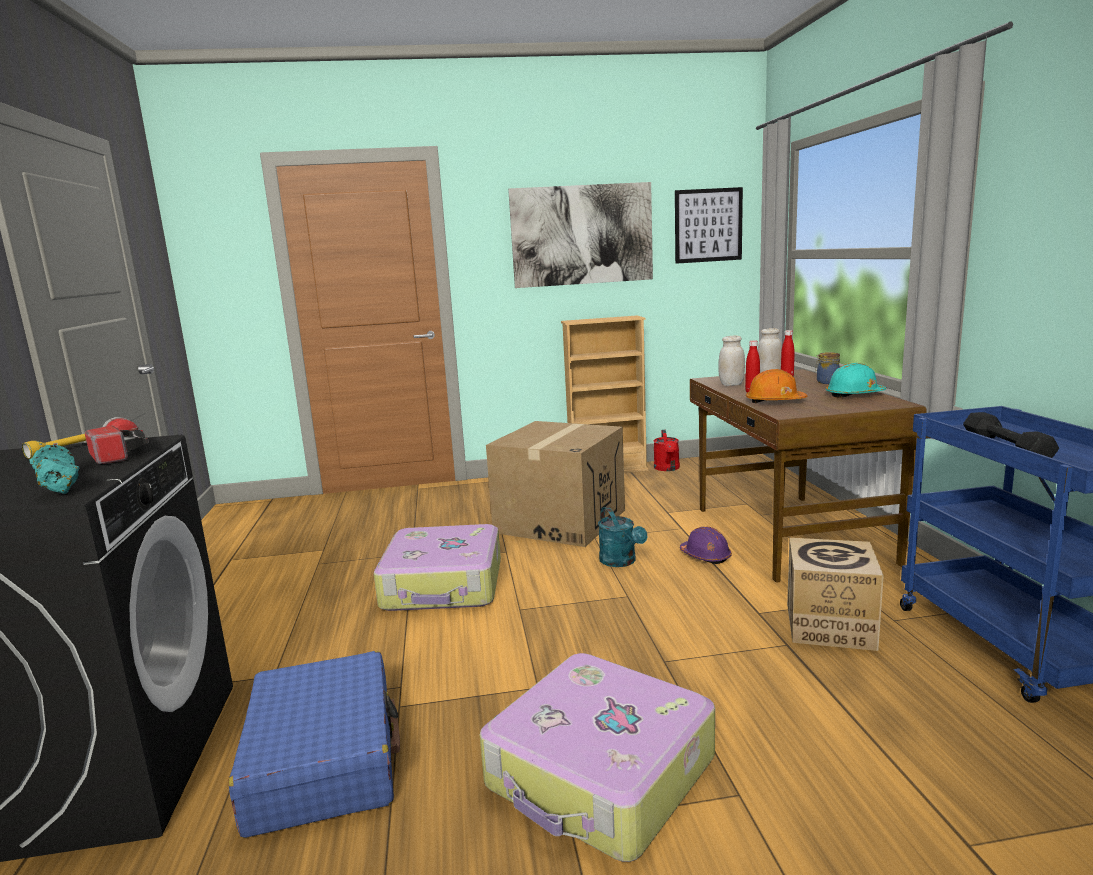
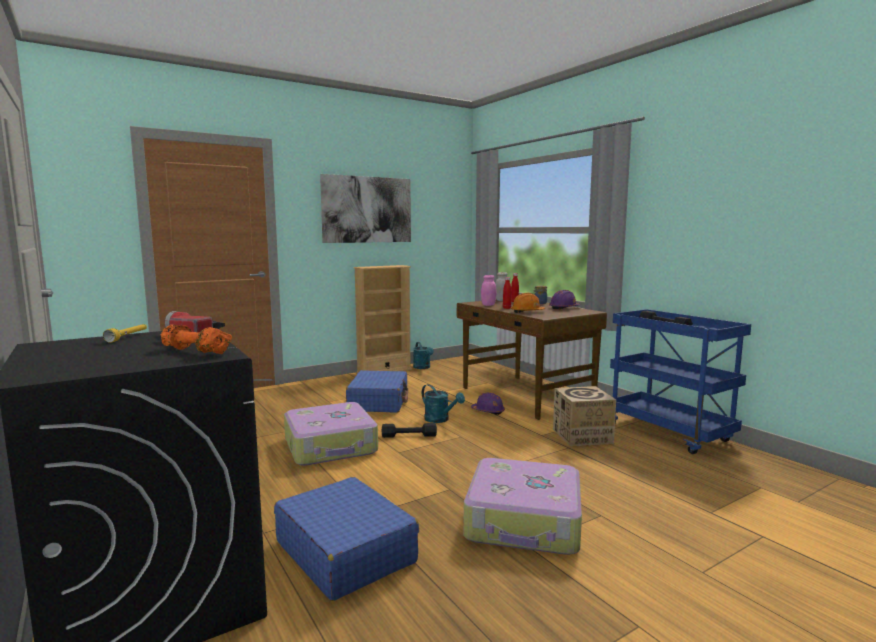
camera: 25 degrees left, 5 degrees down
turquoise dumbbell [29,445,80,494] -> orange dumbbell [161,324,232,354]
cardboard box [486,421,625,547] -> blue suitcase [346,370,408,413]
red watering can [653,430,680,471] -> turquoise watering can [413,342,434,369]
picture [675,187,743,264] -> none
white jar [718,336,745,386] -> pink jar [481,275,496,306]
turquoise hard hat [826,363,886,398] -> purple hard hat [549,290,580,310]
none -> black dumbbell [382,423,437,438]

